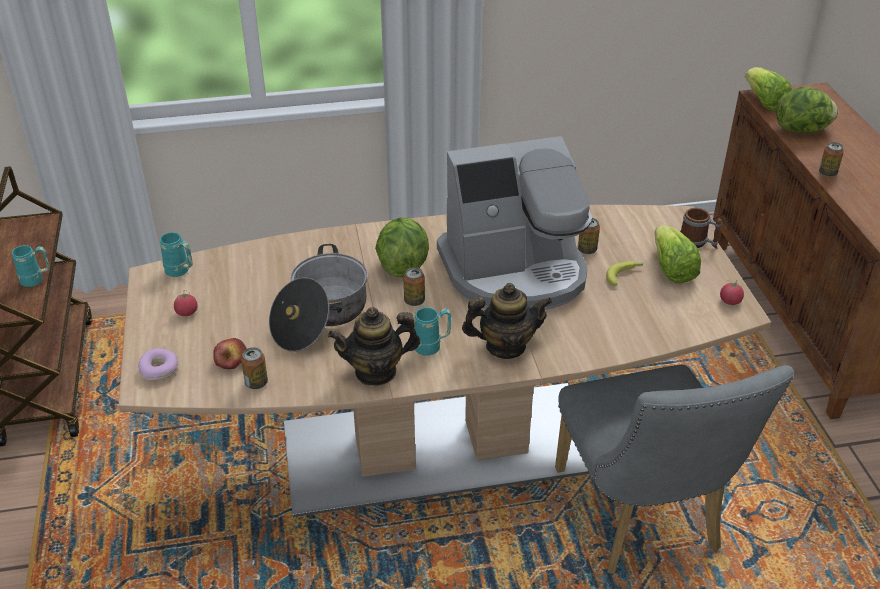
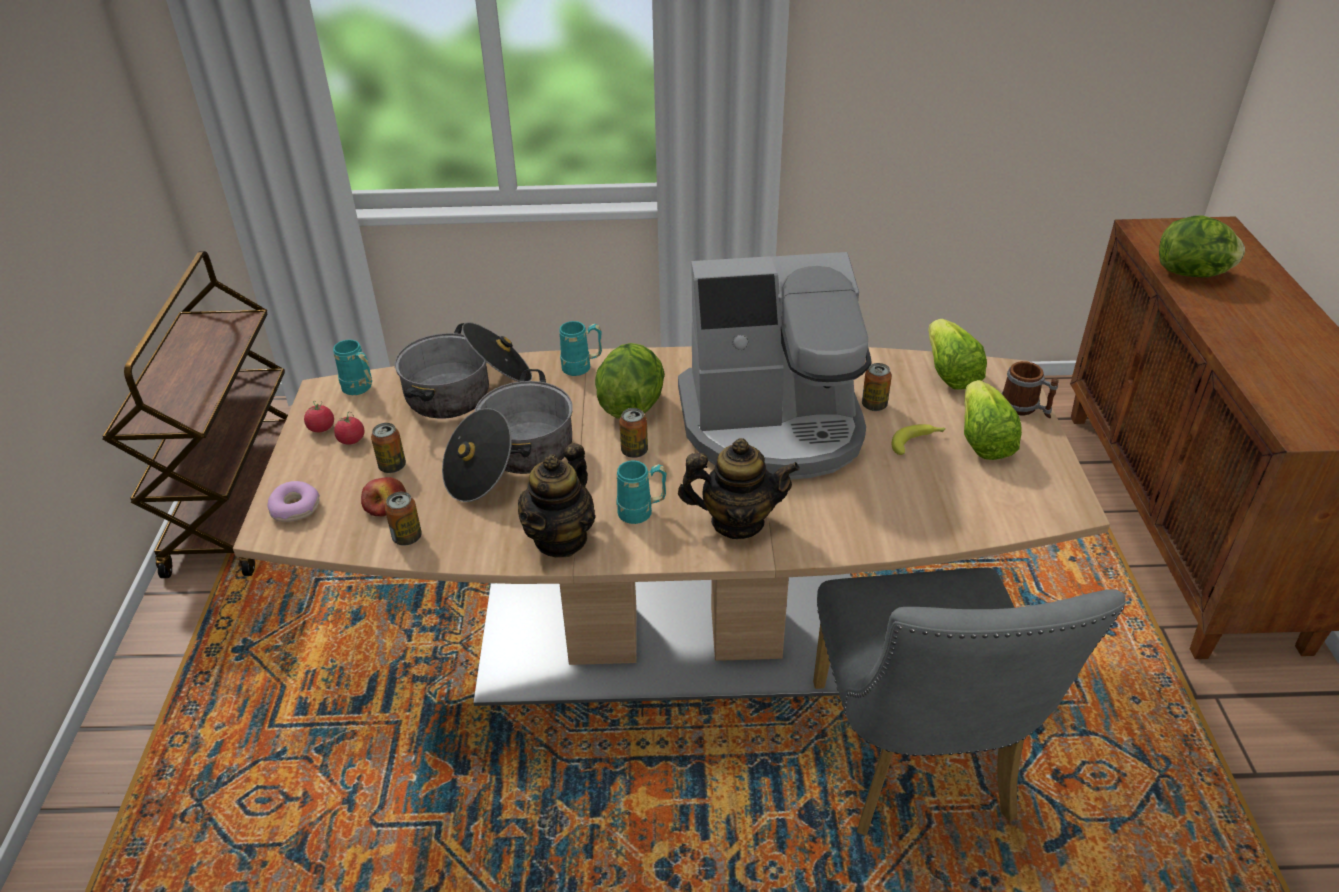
camera: 10 degrees right, 0 degrees up
turquoise mug [12,245,50,287] -> turquoise mug moved to [559,321,602,376]
teapot [328,307,420,386] -> teapot turned 60 degrees counterclockwise [518,443,596,558]
tomato [720,280,744,305] -> tomato moved to [304,401,334,432]
lettuce [745,67,792,111] -> lettuce moved to [928,319,987,389]
can [819,142,844,177] -> can moved to [371,423,406,473]
none -> cooking pot [395,322,532,419]

